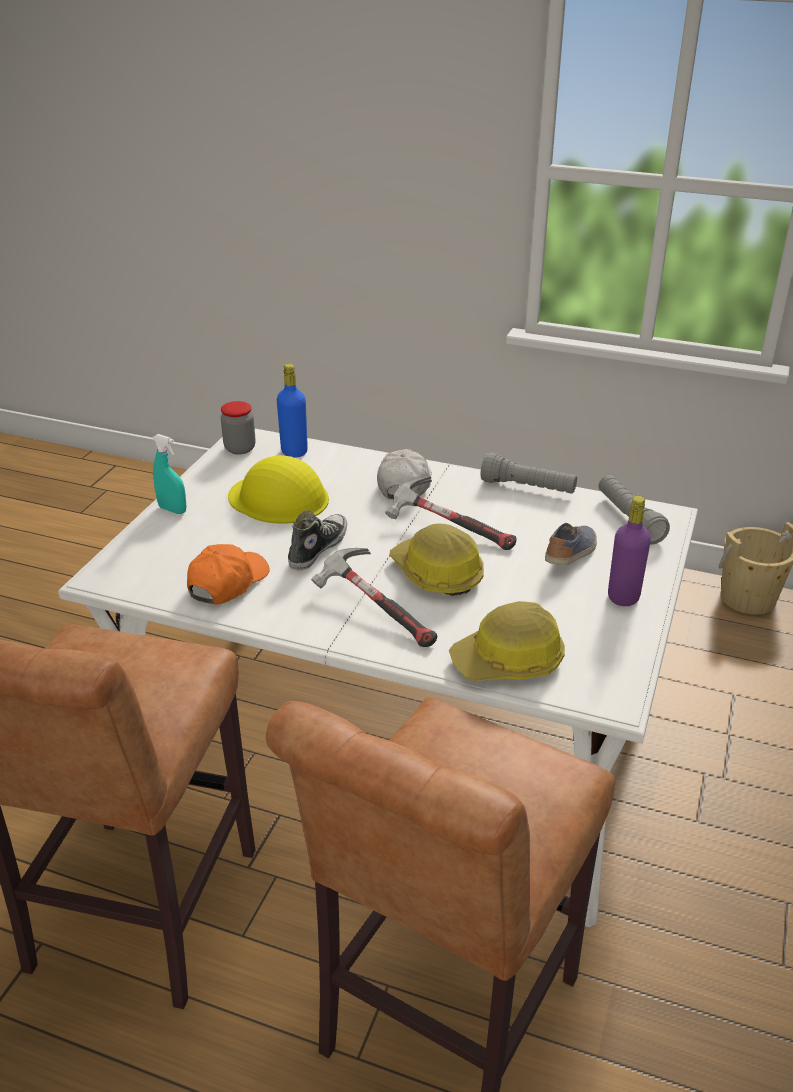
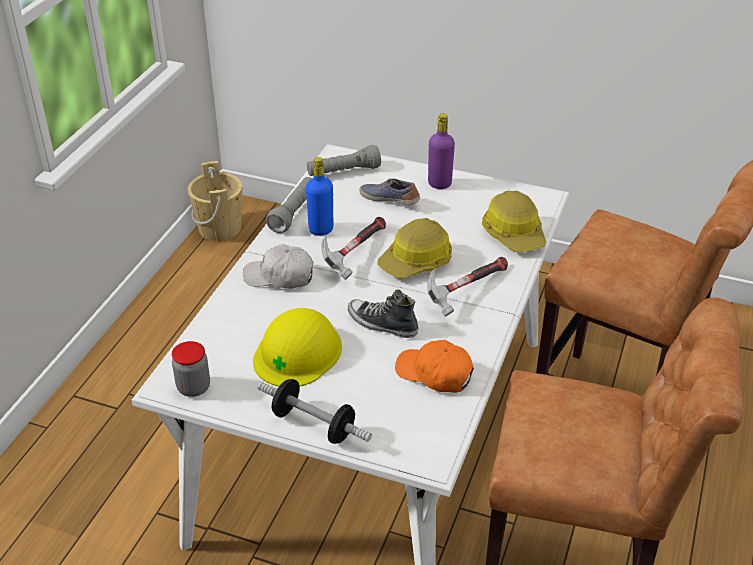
camera: 90 degrees left, 5 degrees up
turquoise spray bottle [152,434,186,514] -> dumbbell [257,379,372,444]
blue bottle [277,364,308,458] -> blue bottle moved to [306,157,333,236]

